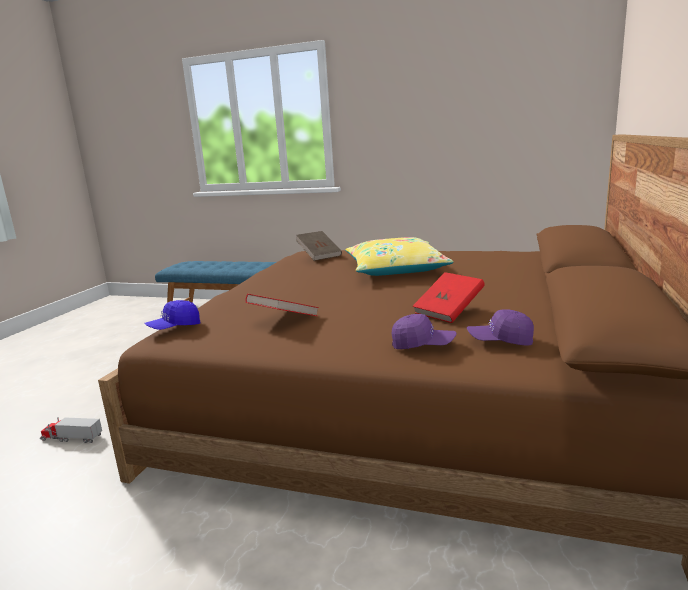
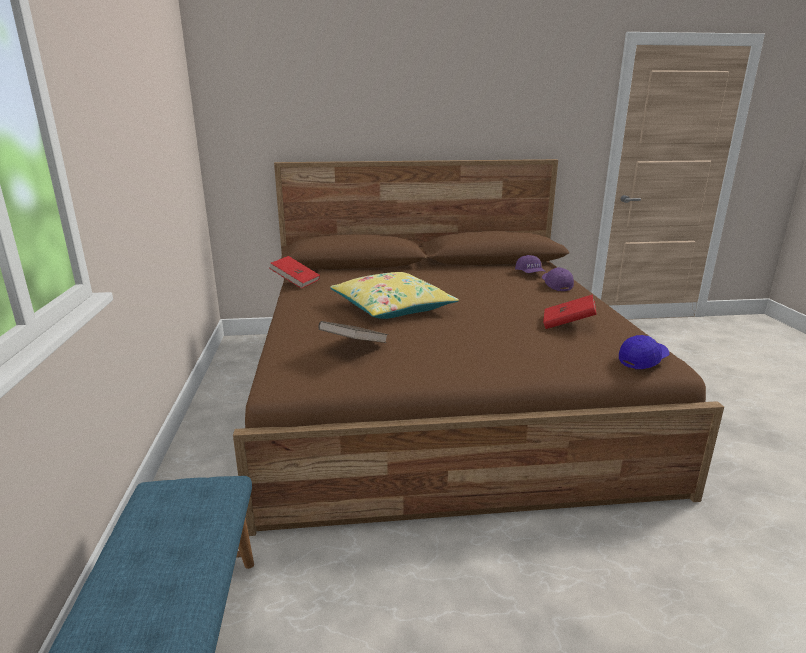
camera: 115 degrees left, 5 degrees up
toy truck [40,417,102,443] -> none
blue cap [144,300,201,330] -> blue cap turned 60 degrees counterclockwise [619,335,670,369]
red book [412,272,485,323] -> red book moved to [269,256,320,289]

